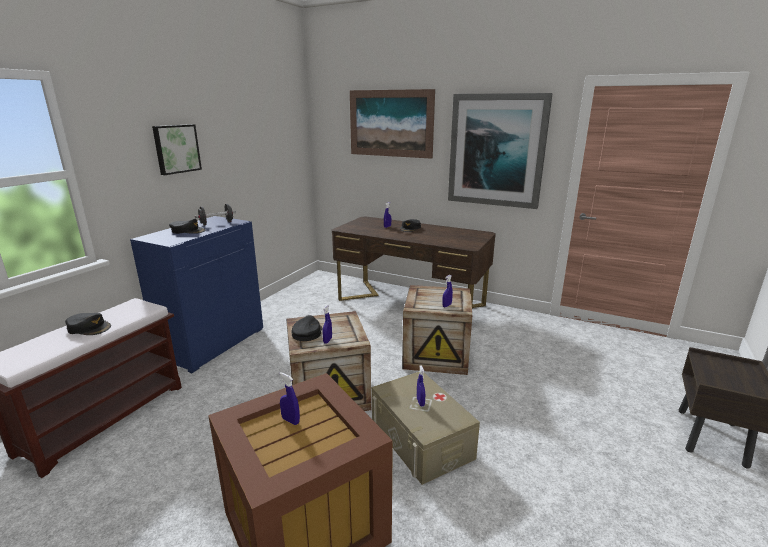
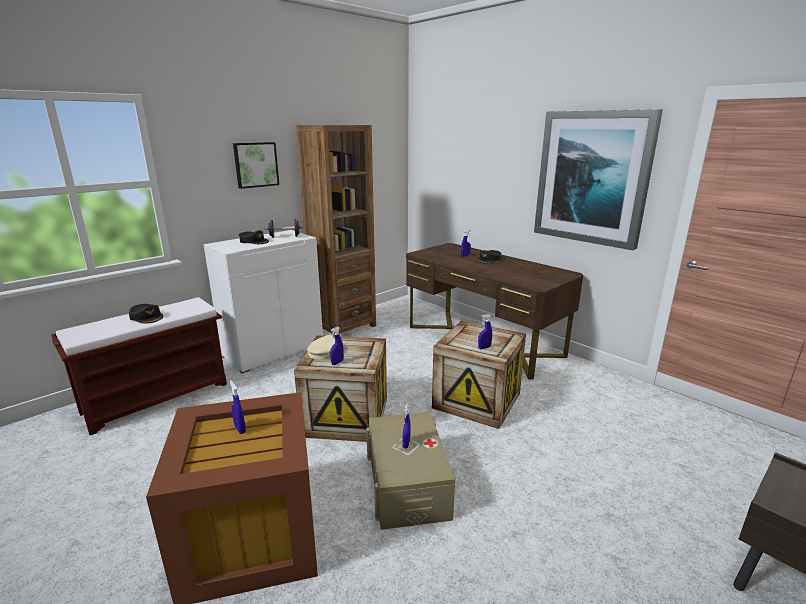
camera: 20 degrees right, 0 degrees up
blue cabinet [130,216,263,373] -> white cabinet [204,230,323,373]
black cap [292,315,322,341] -> beige cap [307,335,335,360]
picture [350,89,435,159] -> none
none -> brown bookcase [296,125,376,336]

